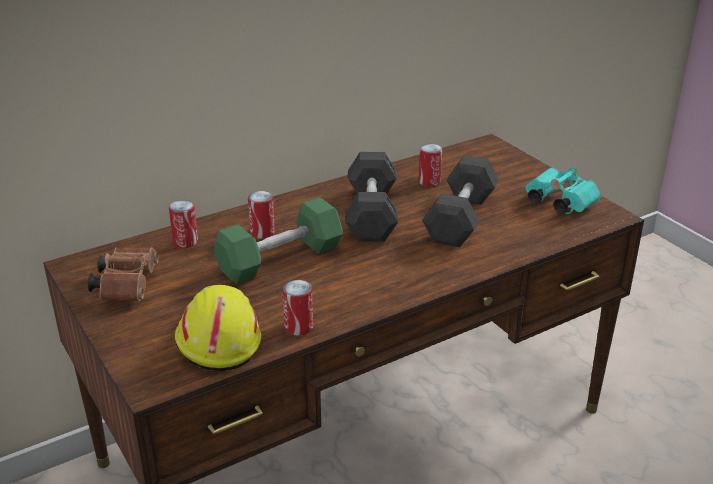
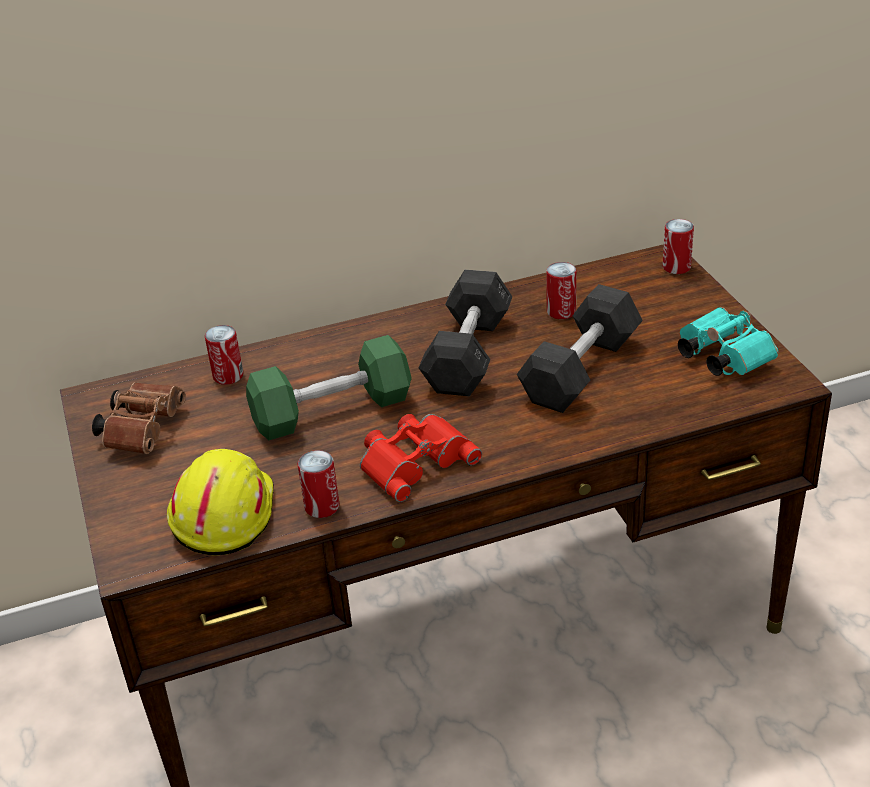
camera: 15 degrees right, 5 degrees up
can [248,191,275,238] -> can moved to [663,219,694,274]
none -> red binoculars [360,414,482,502]

